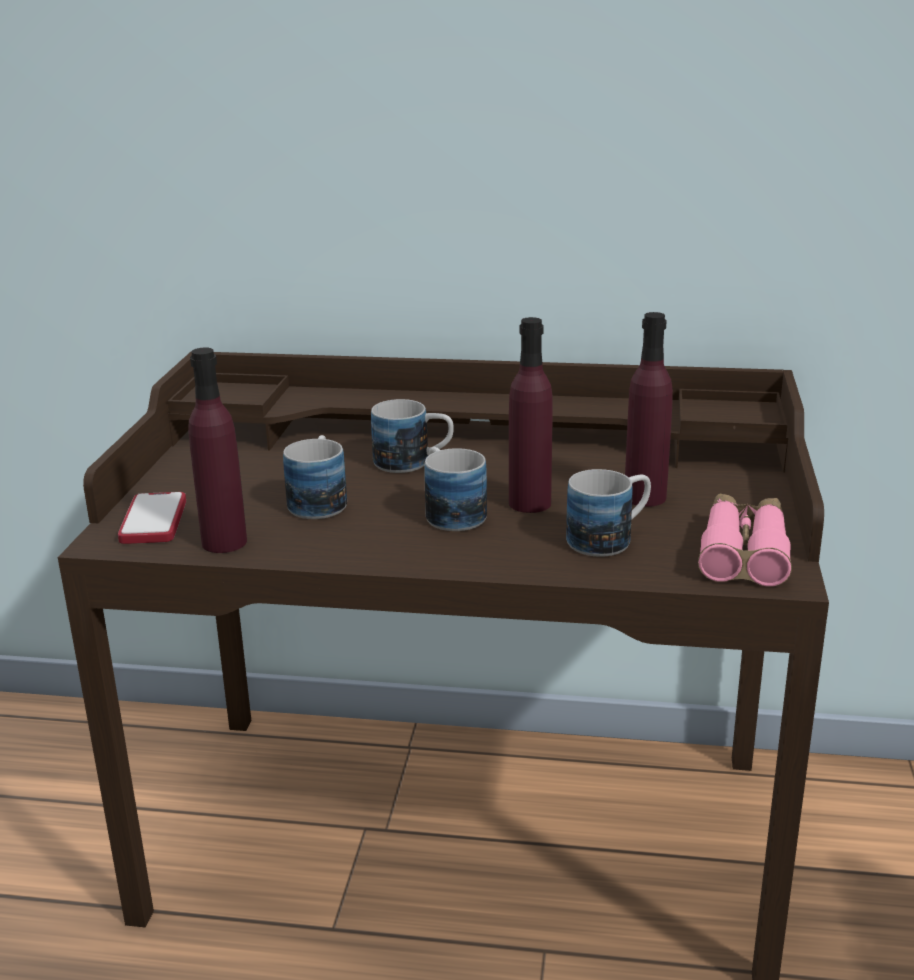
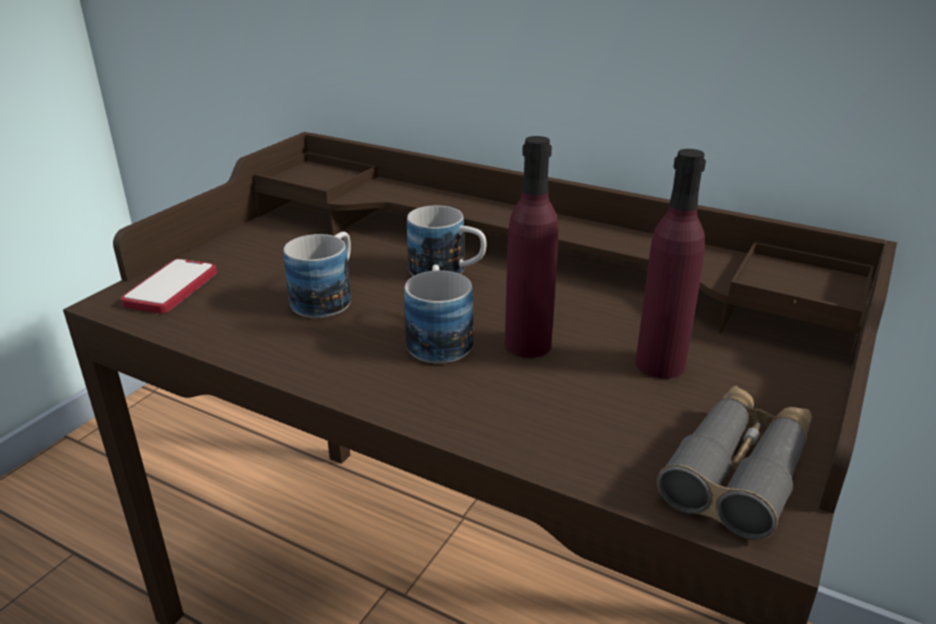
camera: 20 degrees right, 5 degrees up
purple bottle [188,347,247,553] -> none
mug [566,469,651,557] -> none
pink binoculars [698,494,792,587] -> grey binoculars [657,386,812,540]

